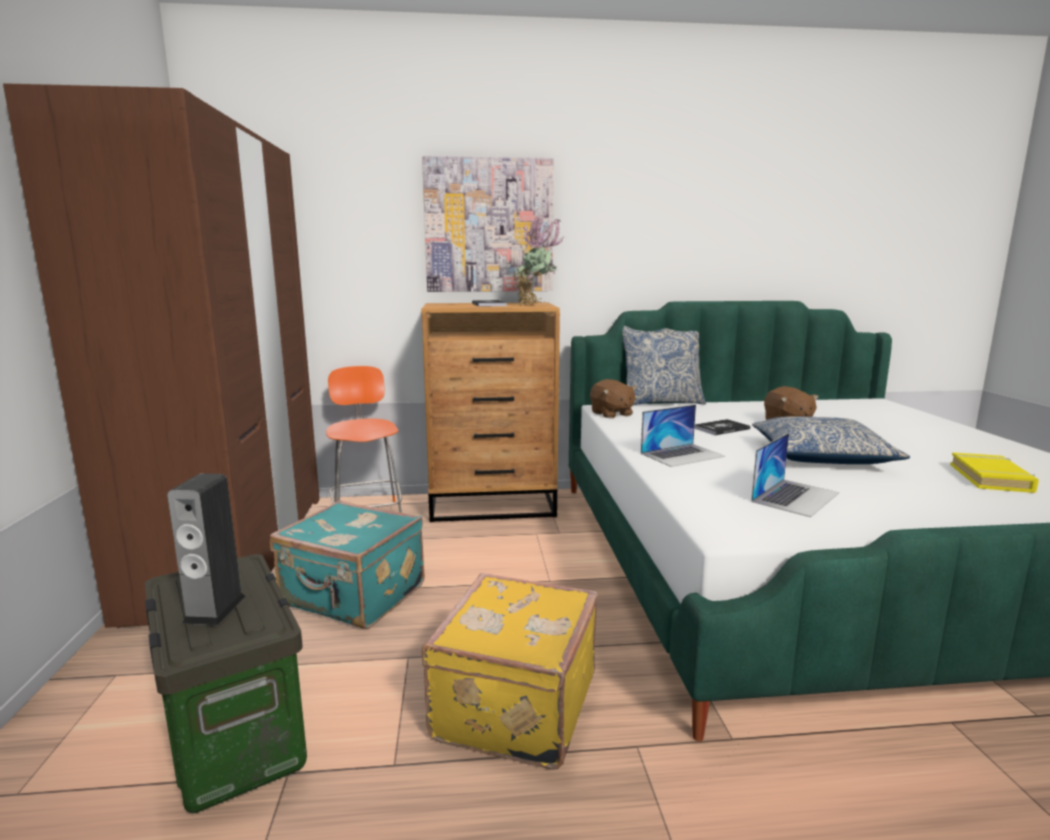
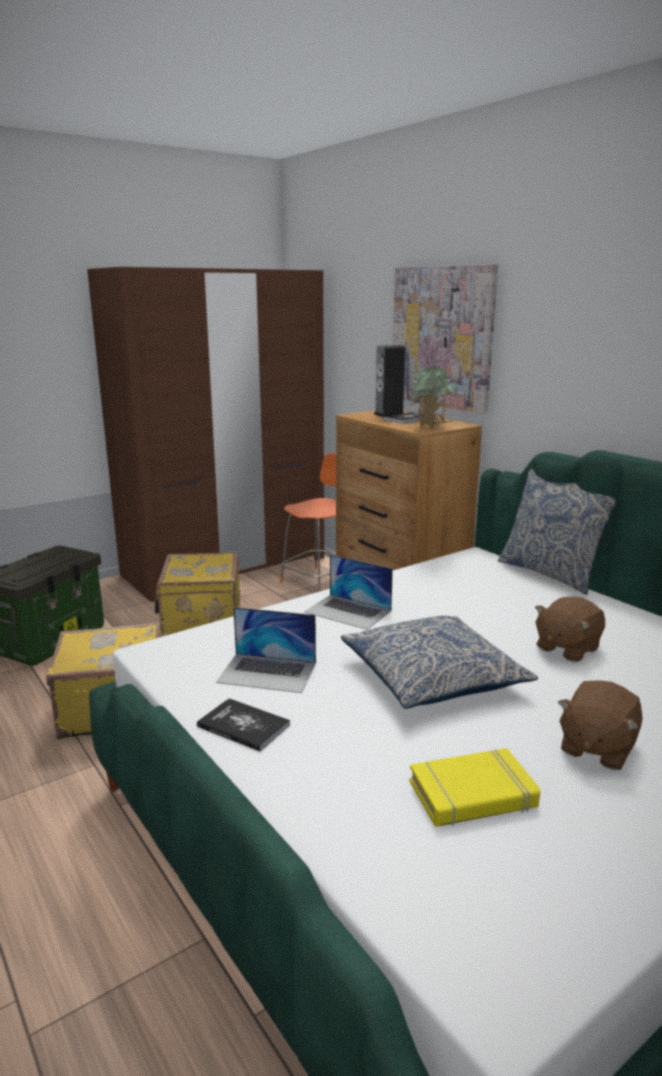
camera: 60 degrees right, 5 degrees up
speaker [167,473,246,625] -> speaker moved to [374,345,405,417]
turquoise suitcase [270,500,425,629] -> yellow suitcase [155,552,240,636]
brown plush toy [590,379,637,419] -> brown plush toy moved to [558,680,643,770]
book [694,419,751,435] -> book moved to [197,698,290,752]

